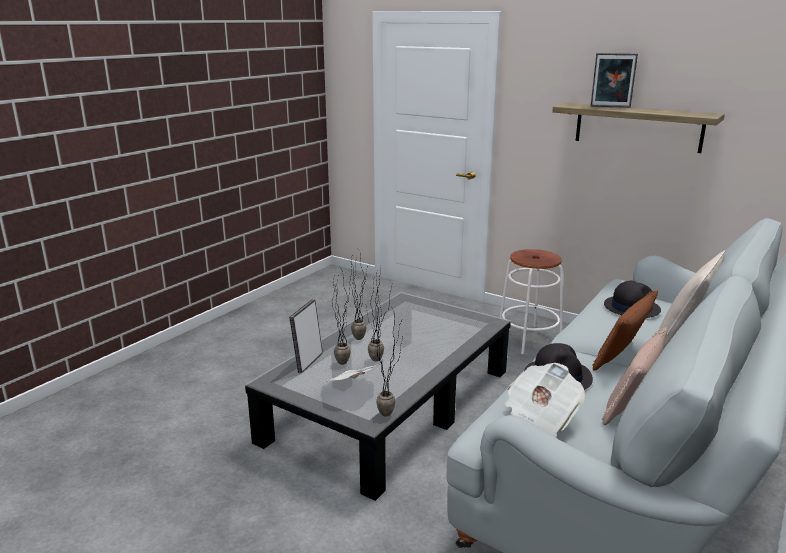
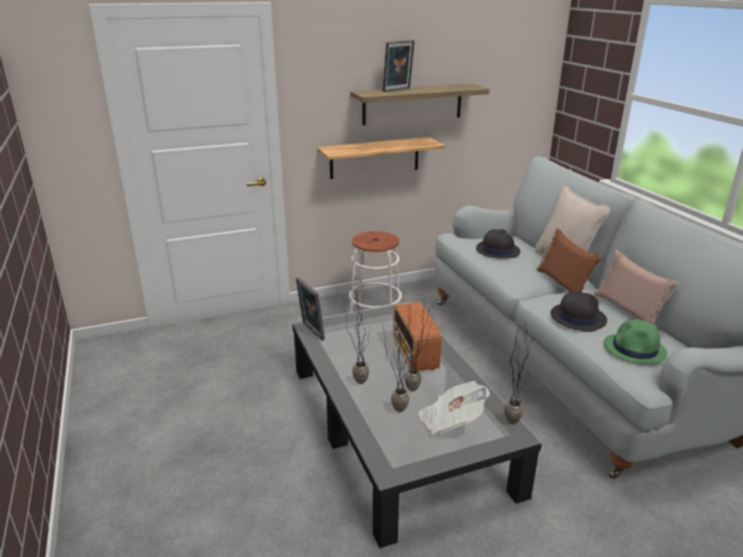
camera: 55 degrees left, 5 degrees up
picture frame [289,299,323,373] -> picture frame moved to [296,277,325,341]
newspaper [505,363,585,438] -> green hat [604,320,668,363]
none -> shelf [317,137,445,179]
none -> radio [393,302,442,371]

